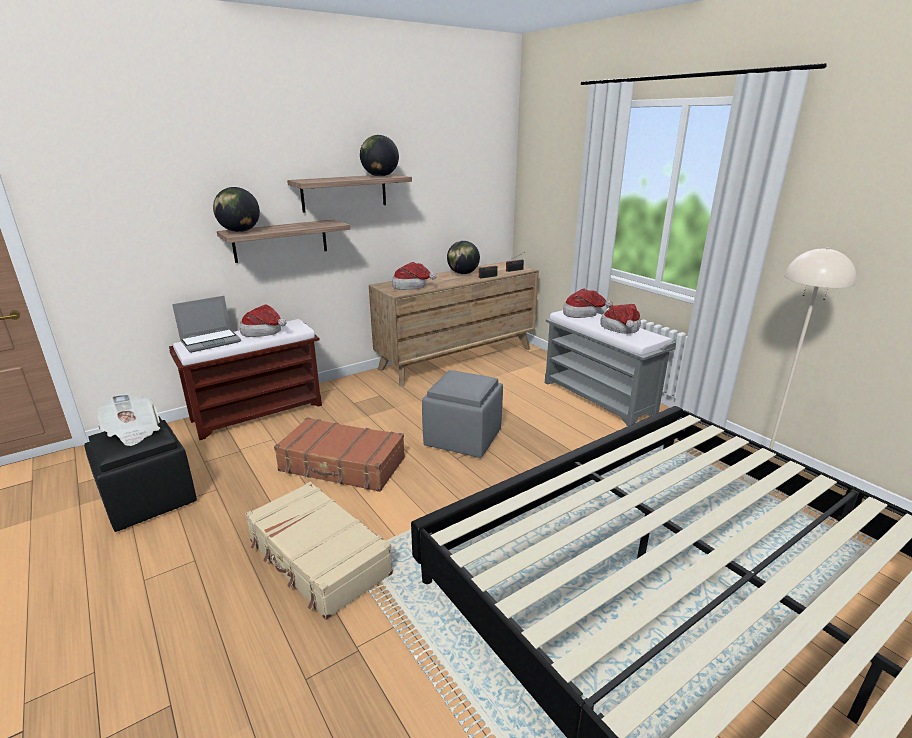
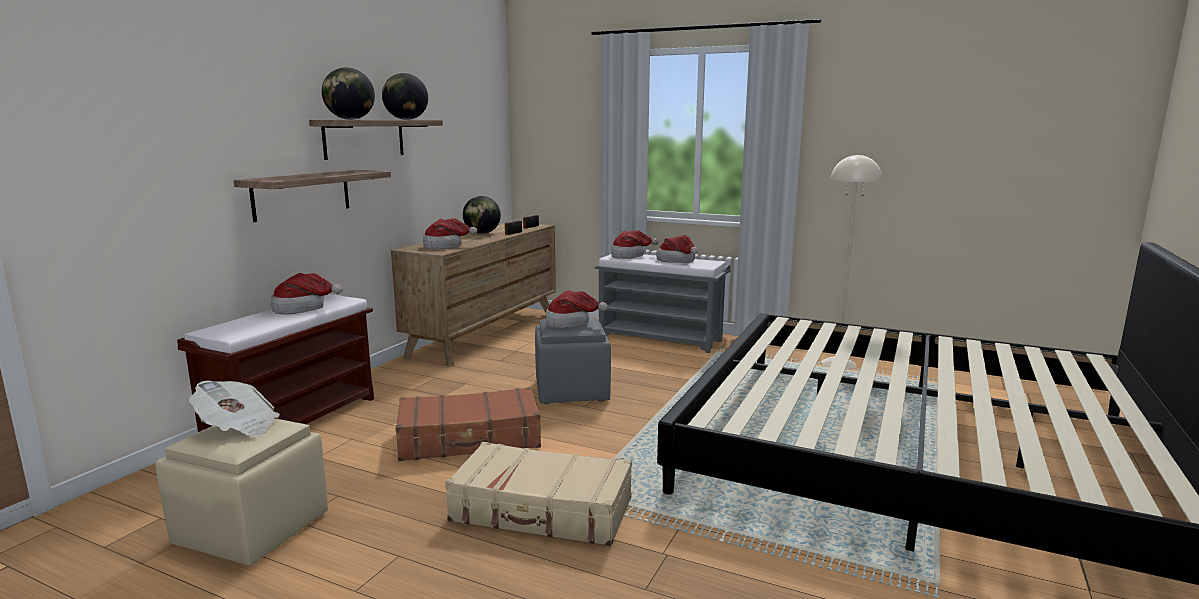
camera: 30 degrees left, 10 degrees down
black ottoman [84,416,197,532] -> beige ottoman [155,418,328,566]
laptop [172,296,241,353] -> none
globe [213,187,260,232] -> globe moved to [322,68,375,120]
none -> hat [546,290,608,328]

